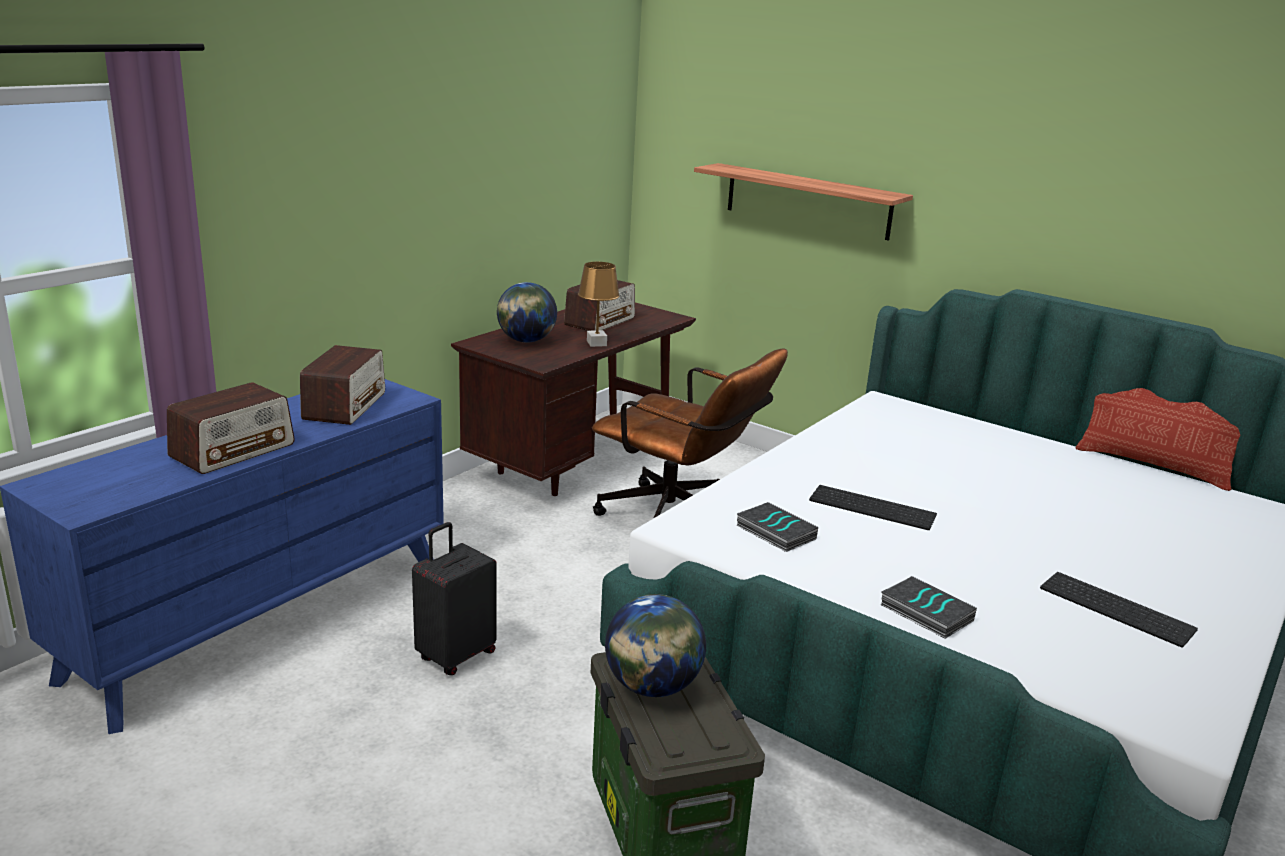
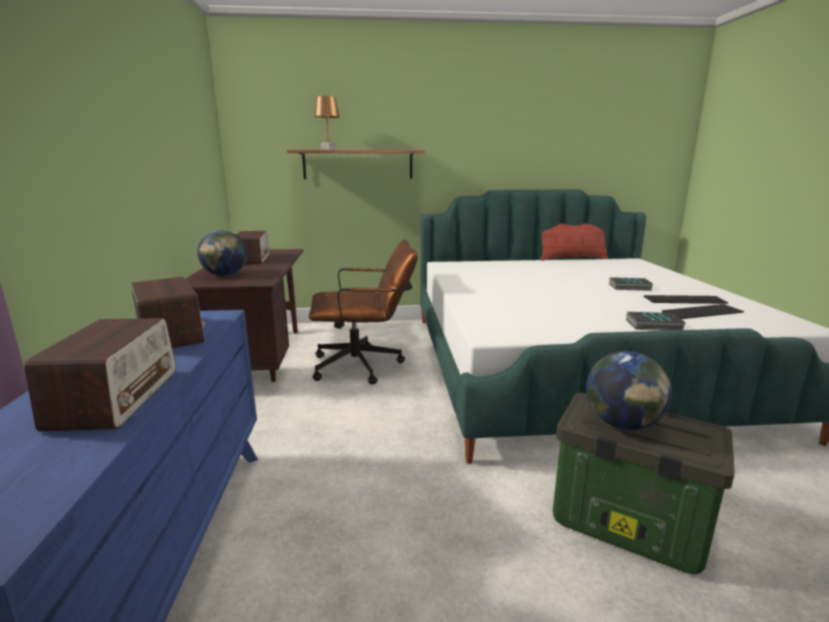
camera: 40 degrees left, 5 degrees down
black suitcase [412,522,497,675] -> none
brown table lamp [578,262,620,347] -> brown table lamp moved to [314,96,340,150]
book [737,502,818,552] -> book moved to [609,277,653,291]
keyboard [809,485,937,530] -> keyboard moved to [662,304,744,319]

